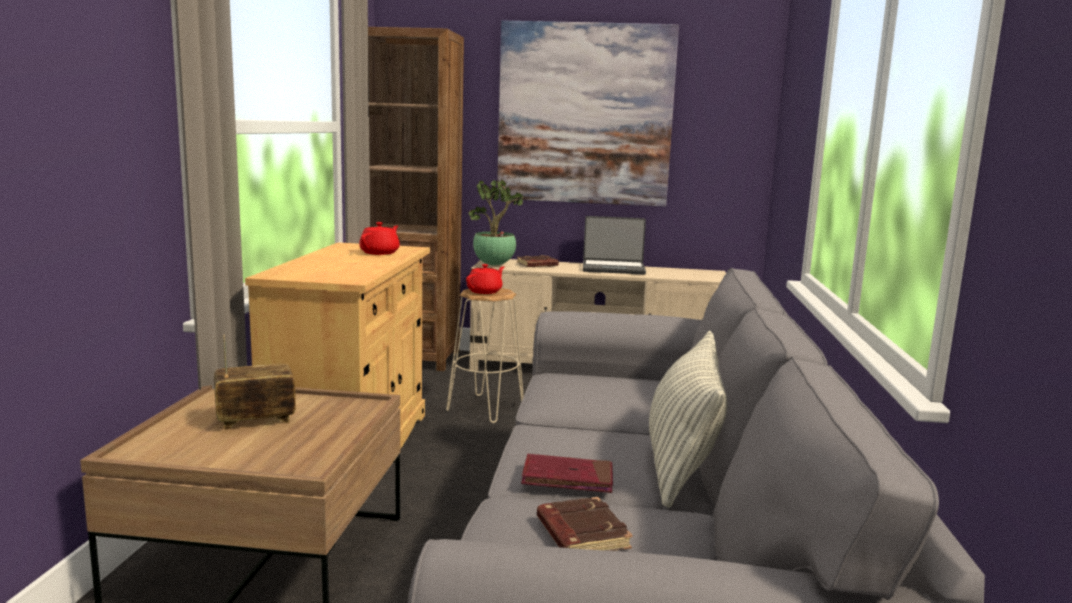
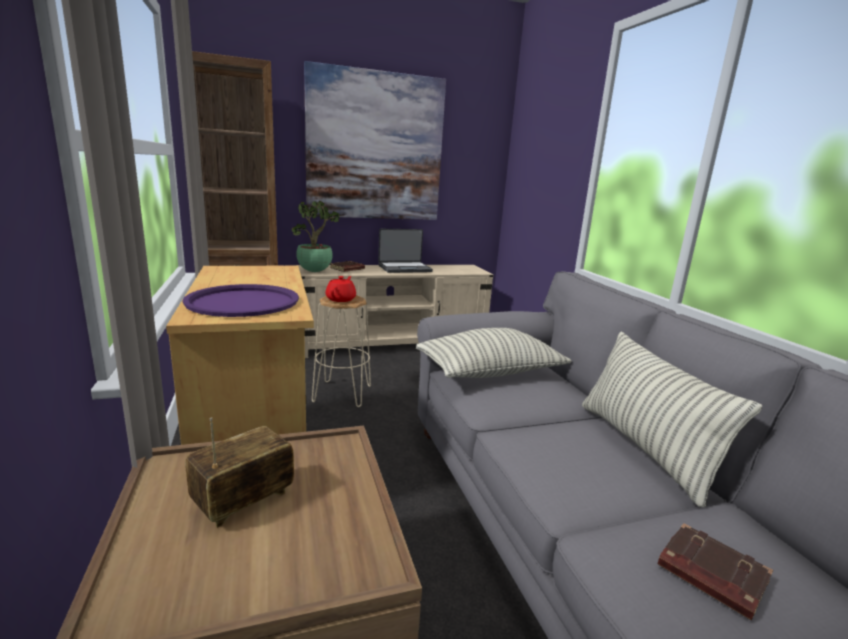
camera: 25 degrees left, 5 degrees up
red teapot [359,222,400,255] -> none
red book [521,454,613,493] -> none
none -> purple tray [183,284,299,317]
none -> pillow [416,328,571,378]

